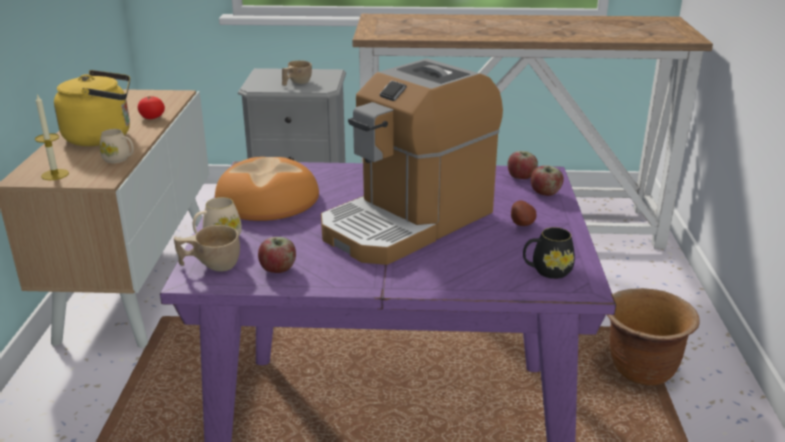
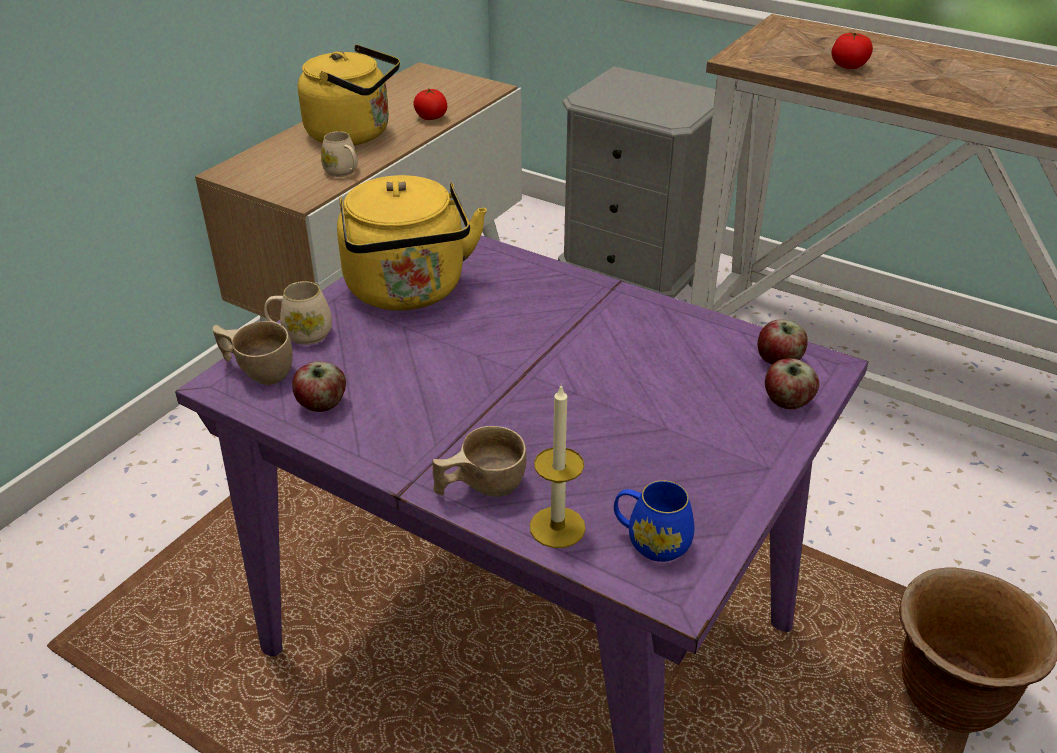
camera: 30 degrees right, 10 degrees up
candle [35,94,69,180] -> candle moved to [530,386,586,548]
bread [215,157,319,221] -> yellow kettle [337,175,487,311]
beige cup [282,60,312,86] -> beige cup moved to [432,426,527,497]
coffee machine [321,58,503,265] -> none
potato [511,200,536,226] -> none
black mug [523,227,575,279] -> blue mug [614,480,694,562]
none -> tomato [831,32,873,69]

